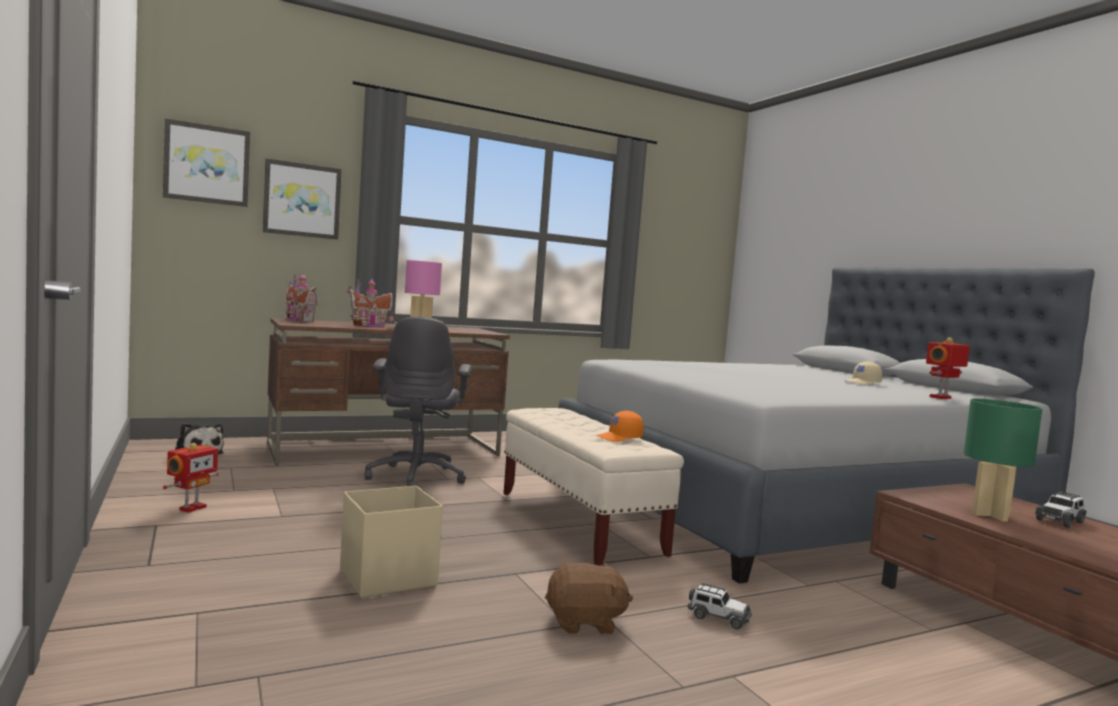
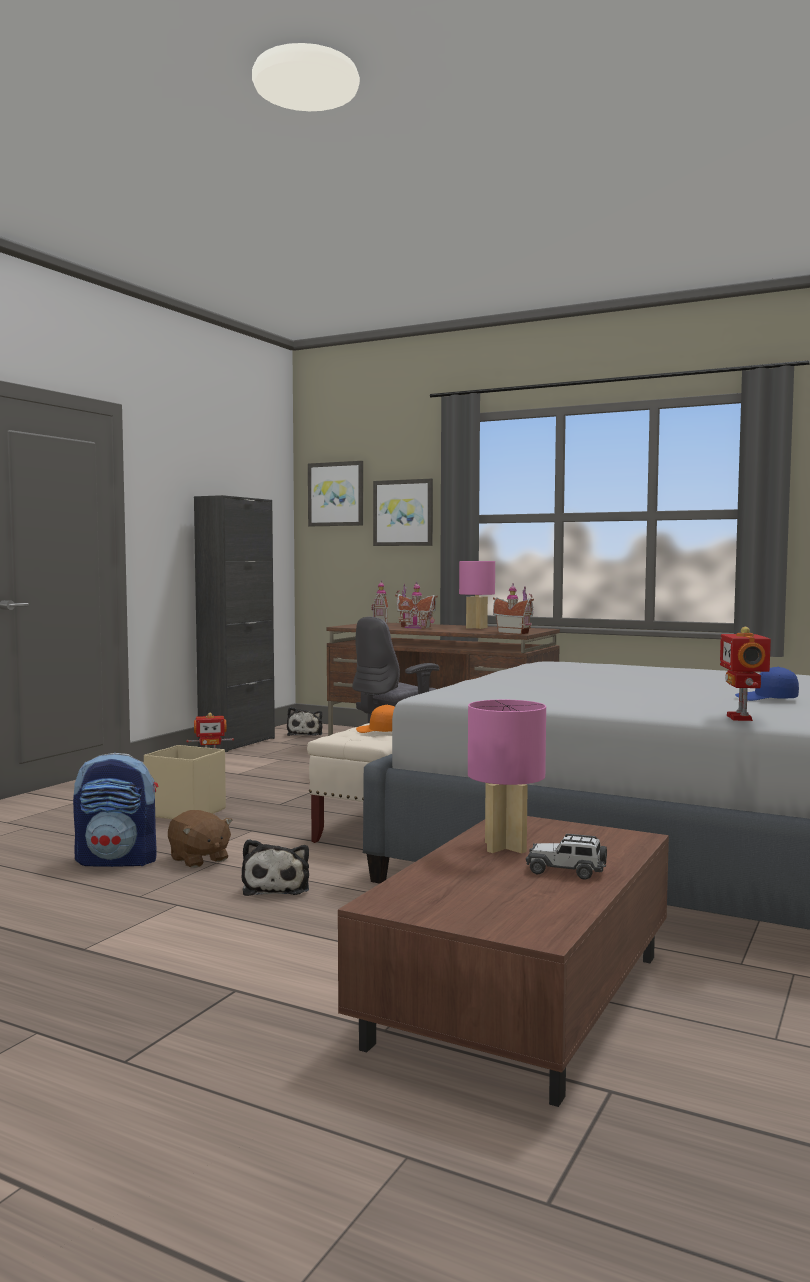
camera: 55 degrees right, 0 degrees up
toy car [688,583,752,629] -> plush toy [241,839,309,896]
beige cap [844,361,882,385] -> blue cap [735,667,799,701]
toy robot [926,337,970,399] -> toy robot turned 105 degrees counterclockwise [720,627,771,721]
green table lamp [964,399,1042,522] -> pink table lamp [468,700,546,853]
none -> backpack [73,753,158,867]
none -> black cabinet [194,495,275,752]
none -> toy house [493,584,534,634]

